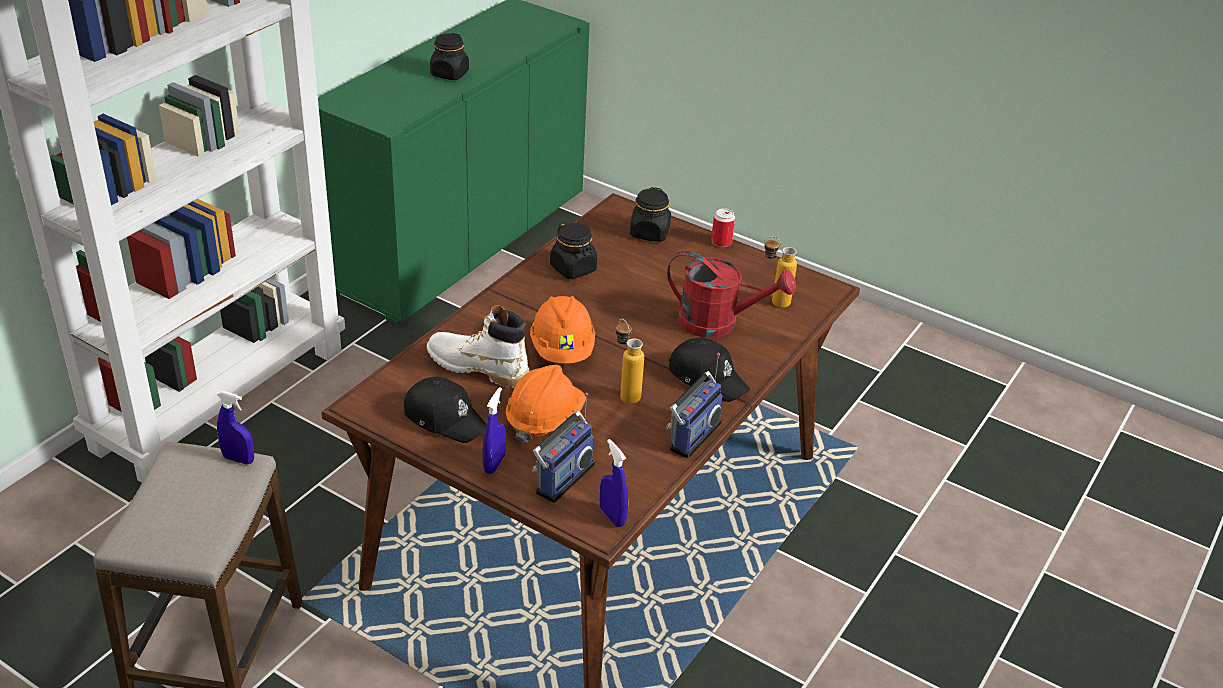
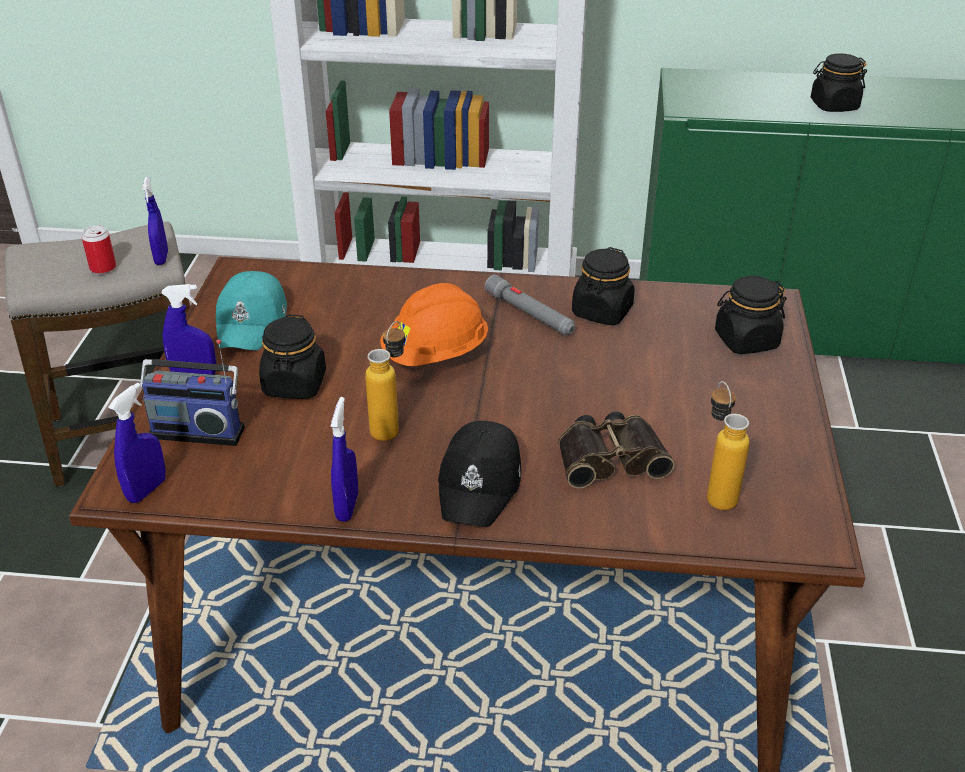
camera: 65 degrees right, 0 degrees up
black cap [404,377,487,443] -> turquoise cap [216,271,287,351]
white boot [426,305,529,388] -> none
orange hard hat [506,365,586,443] -> black jar [259,314,326,399]
radio [666,353,722,459] -> blue spray bottle [331,397,358,522]
red watering can [667,251,796,338] -> binoculars [558,412,675,489]
can [711,208,735,247] -> can moved to [81,225,116,274]
none -> grey flashlight [485,275,575,336]

